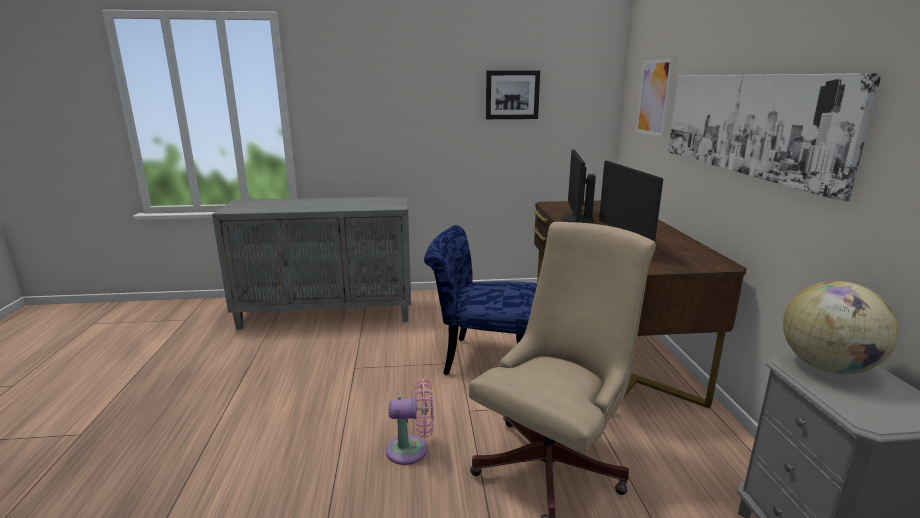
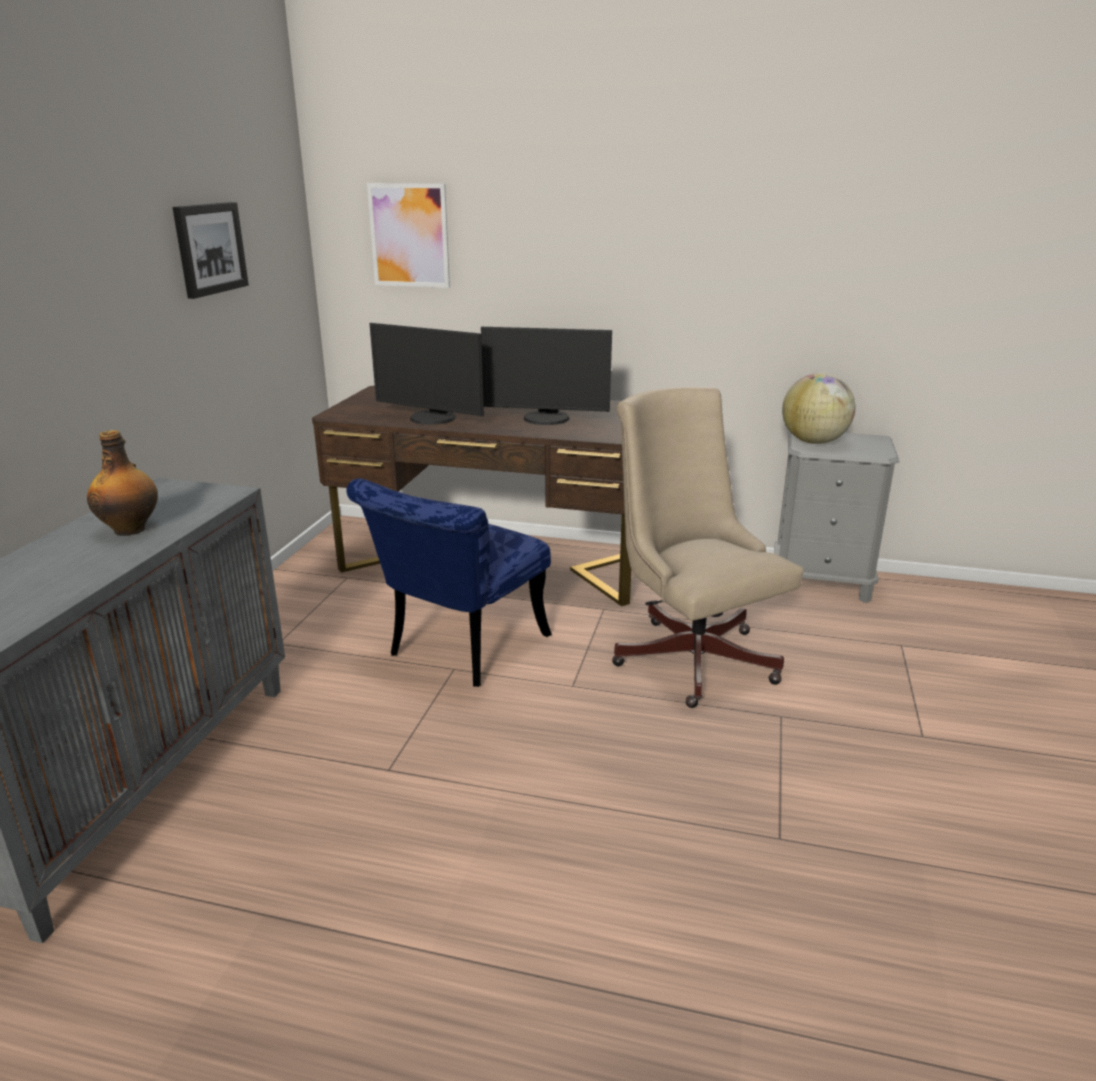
camera: 70 degrees left, 5 degrees up
pink fan [386,379,433,465] -> none
picture [668,73,882,202] -> none
none -> bottle [87,430,158,536]

